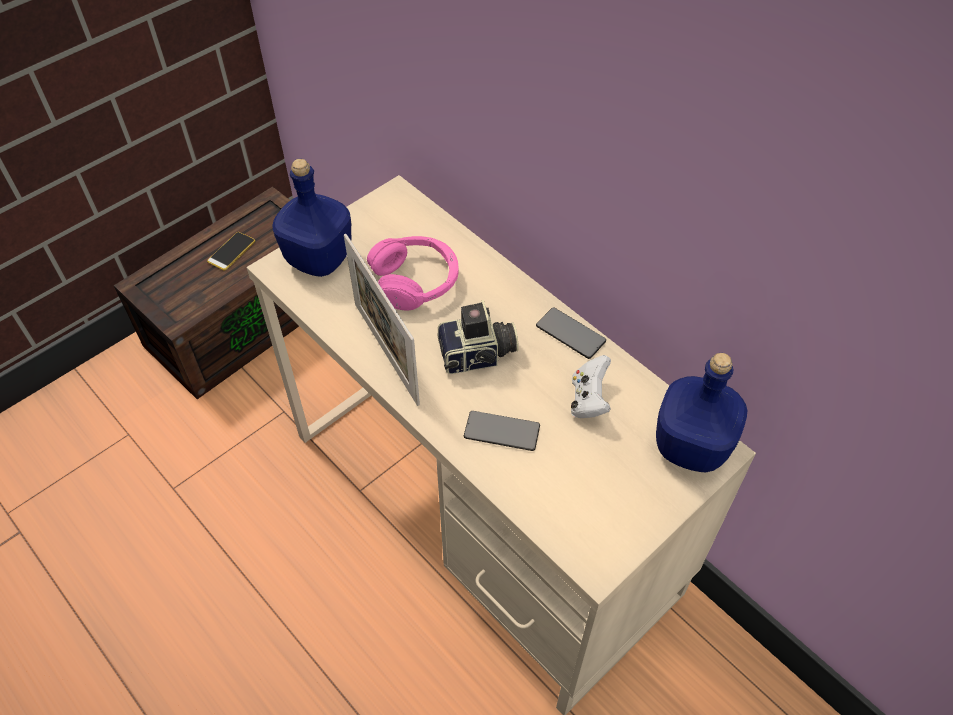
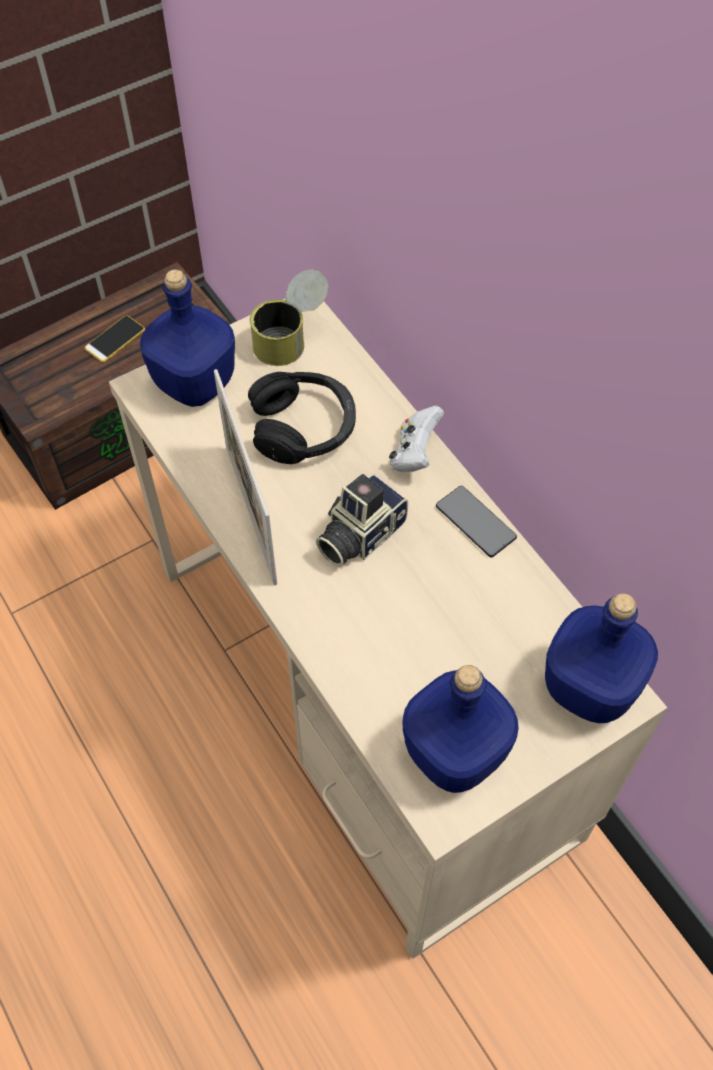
camera: 10 degrees right, 5 degrees up
pink headphones [367,236,459,311] -> black headphones [248,372,356,464]
camera [438,300,519,374] -> camera turned 135 degrees clockwise [316,474,408,567]
phone [464,411,540,451] -> none
white game controller [571,355,611,418] -> white game controller moved to [389,406,444,472]
none -> can [250,269,328,366]
none -> blue bottle [403,665,519,793]

